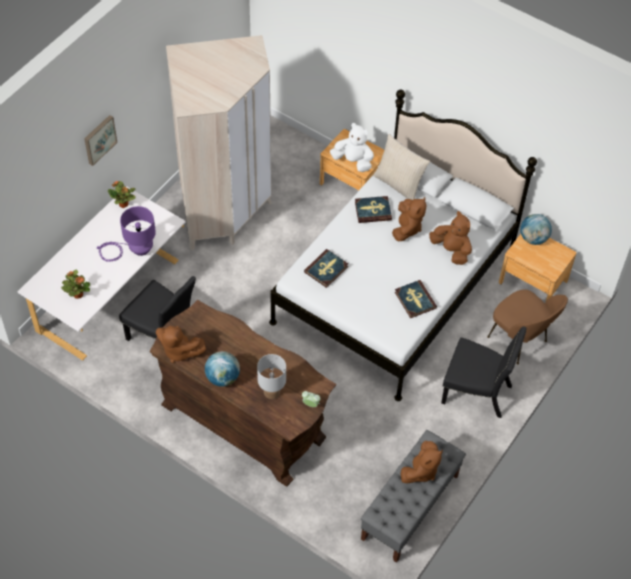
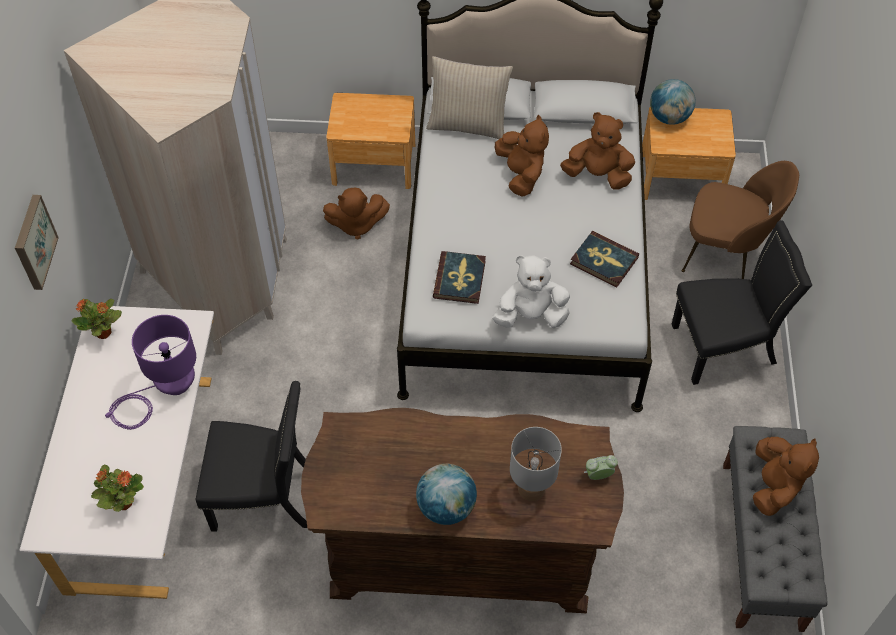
camera: 30 degrees left, 0 degrees up
brown plush toy [156,326,206,363] -> brown plush toy moved to [323,188,390,240]
white plush toy [330,123,374,172] -> white plush toy moved to [492,256,570,328]
book [355,196,392,223] -> none

